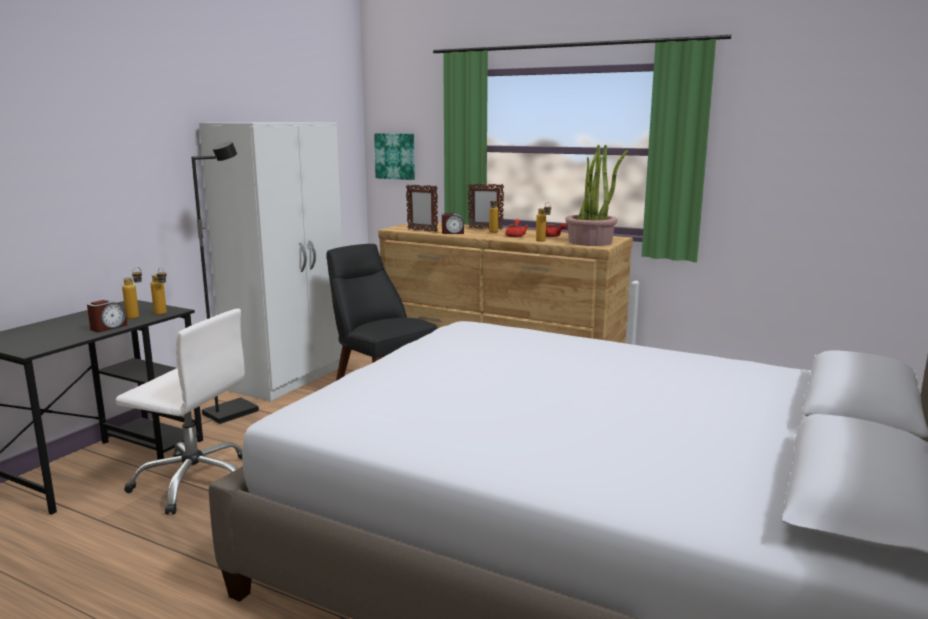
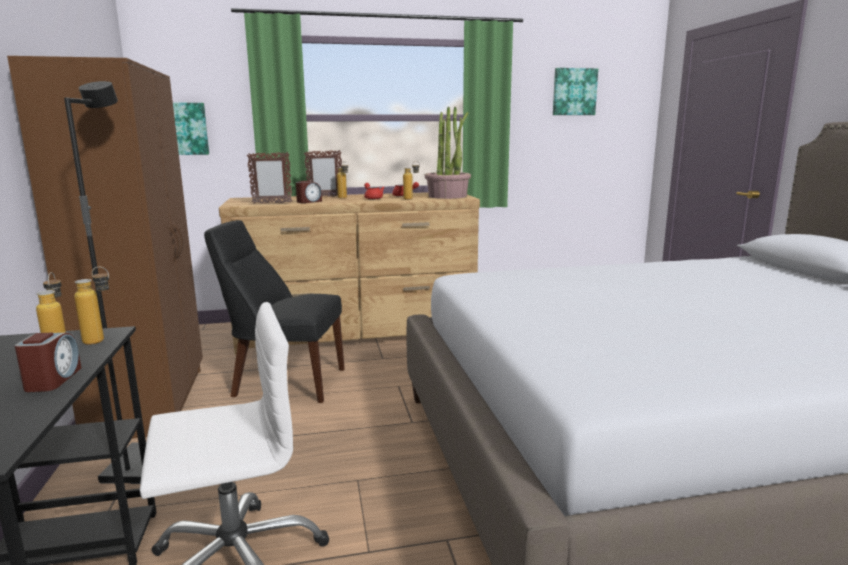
camera: 40 degrees left, 0 degrees up
white wardrobe [199,122,343,402] -> brown wardrobe [7,56,203,439]
none -> picture [553,68,598,115]

